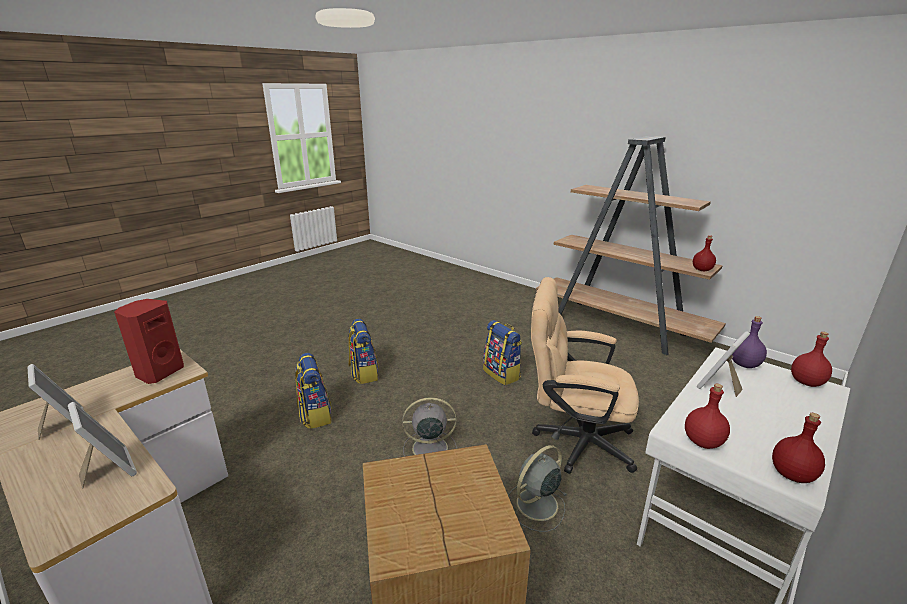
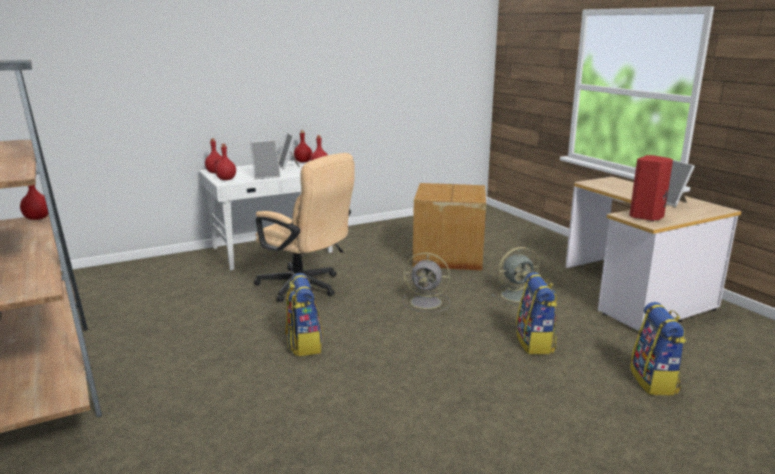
camera: 160 degrees left, 5 degrees down
picture frame [68,402,137,489] -> picture frame moved to [278,132,300,170]
backpack [348,319,379,384] -> backpack moved to [630,302,686,395]
grey fan [508,445,567,532] -> grey fan moved to [491,247,539,305]
purple bottle [732,316,767,368] -> red bottle [215,144,236,180]

